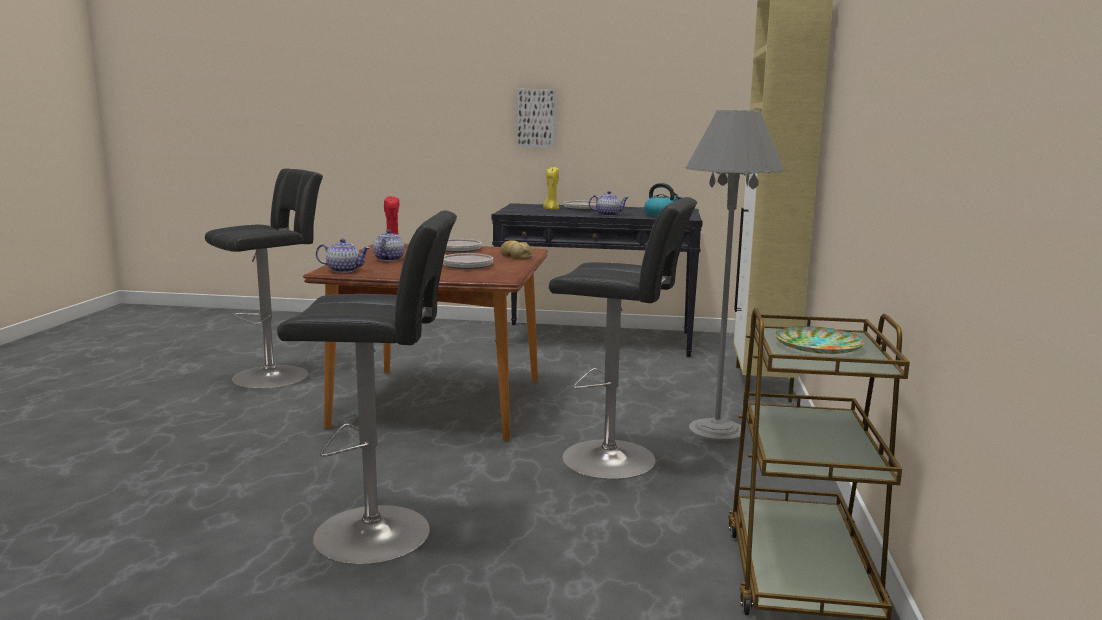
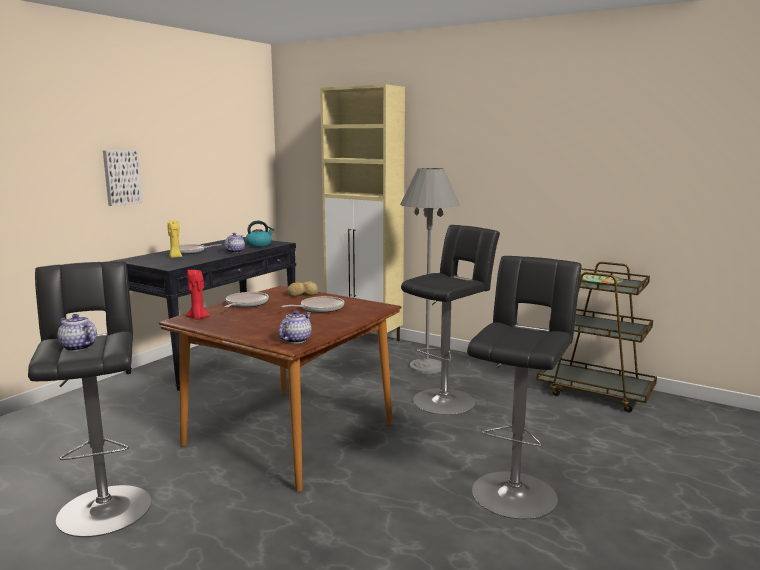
camera: 65 degrees left, 0 degrees up
teapot [373,230,404,261] -> teapot moved to [58,314,97,351]

